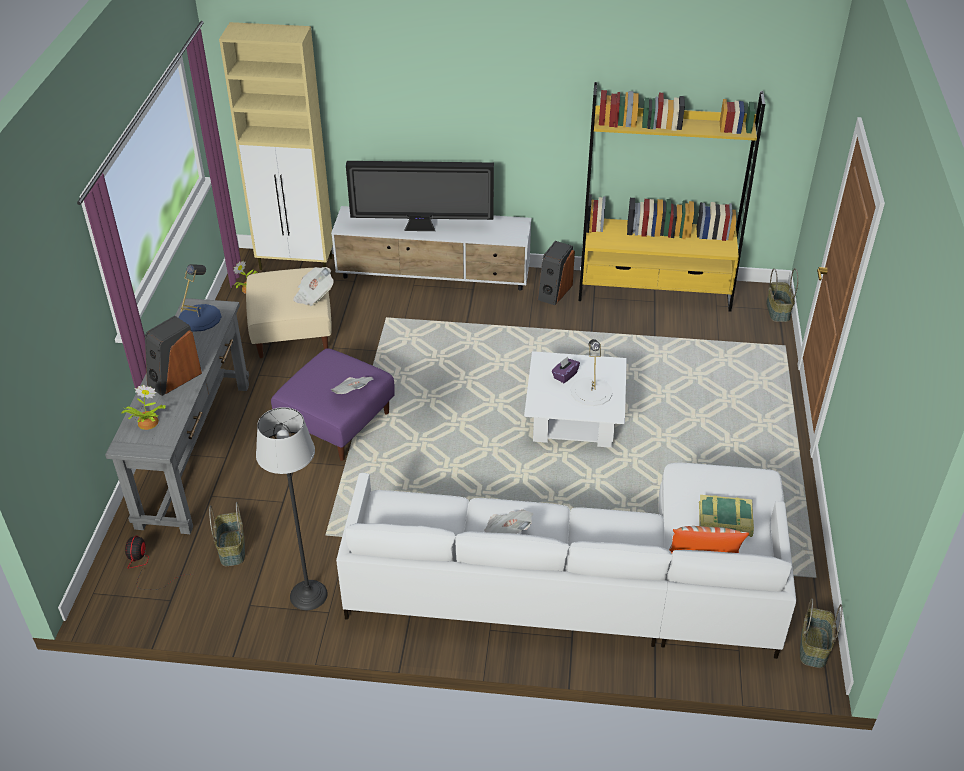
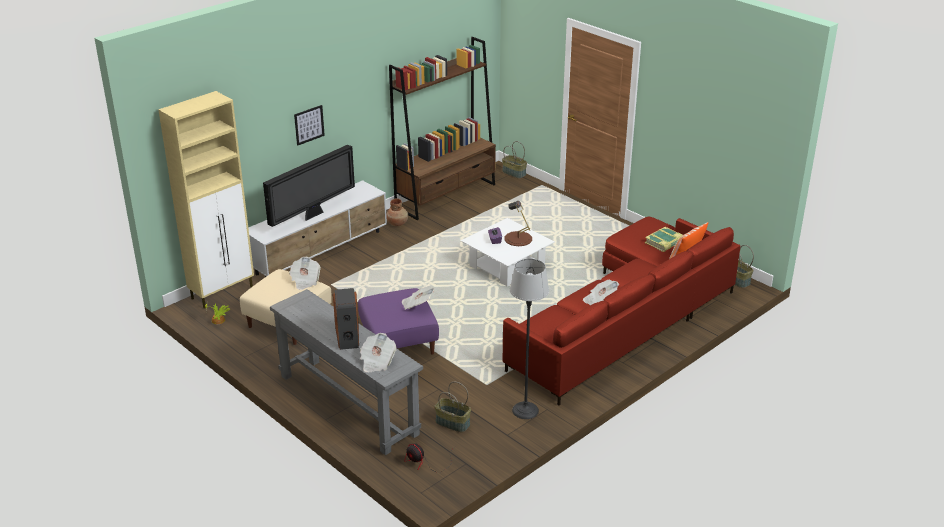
camera: 50 degrees left, 10 degrees down
potted plant [121,385,165,430] -> newspaper [360,333,397,372]
blue table lamp [179,264,222,332] -> none
white sofa [336,463,796,659] -> red sofa [502,217,740,406]
speaker [537,241,575,305] -> brown vase [386,198,408,226]
white table lamp [571,339,613,406] -> brown table lamp [504,201,532,246]
yellow bookcase [579,82,765,312] -> brown bookcase [389,37,496,220]
none -> picture [294,105,325,146]

